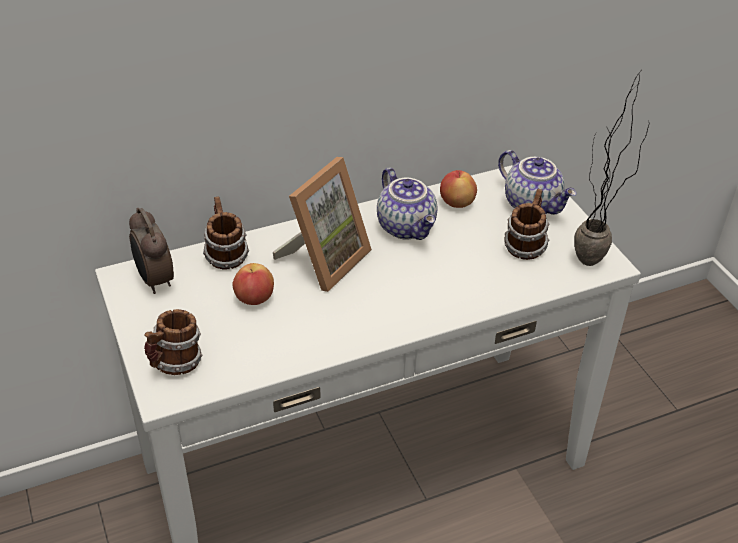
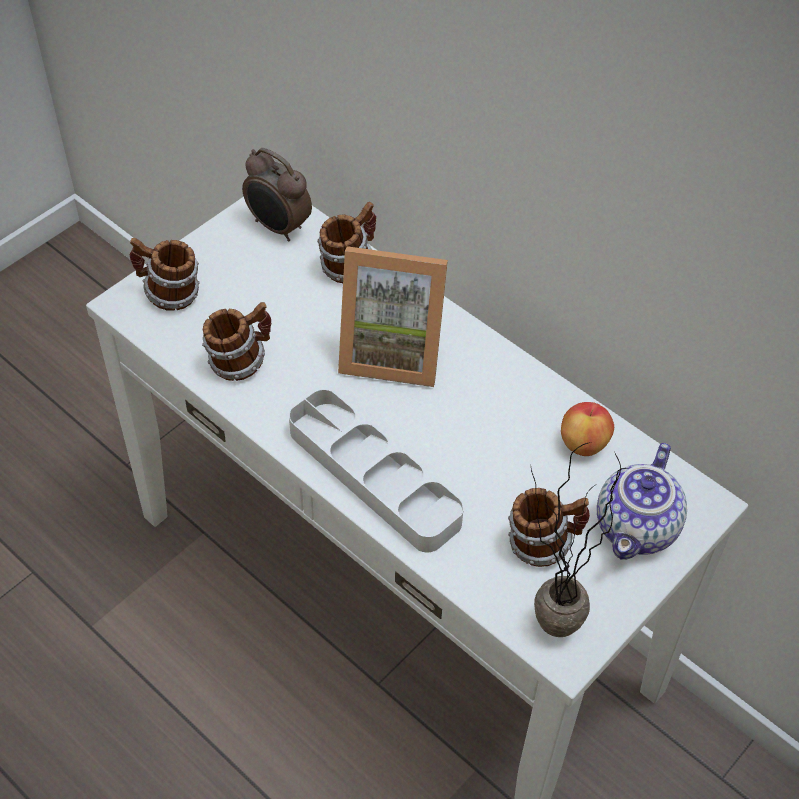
camera: 65 degrees right, 10 degrees up
alarm clock [129,208,174,294] -> alarm clock turned 90 degrees counterclockwise [242,148,312,241]
apple [232,263,274,305] -> none
teapot [377,167,437,240] -> none
none -> mug [202,302,272,381]
none -> grey tray [289,389,464,552]

